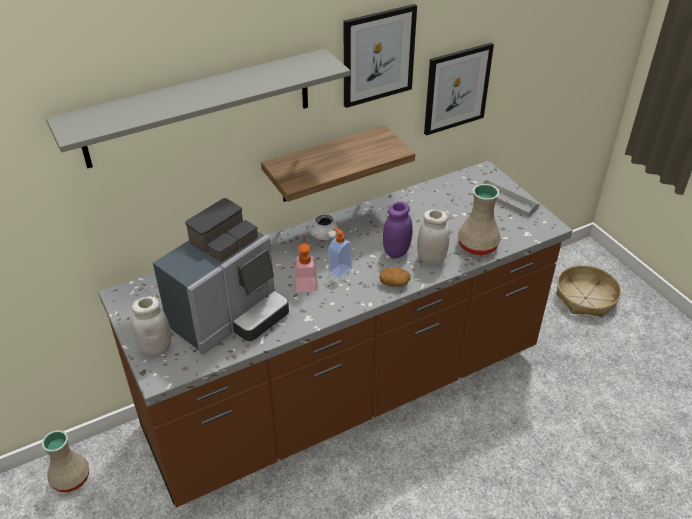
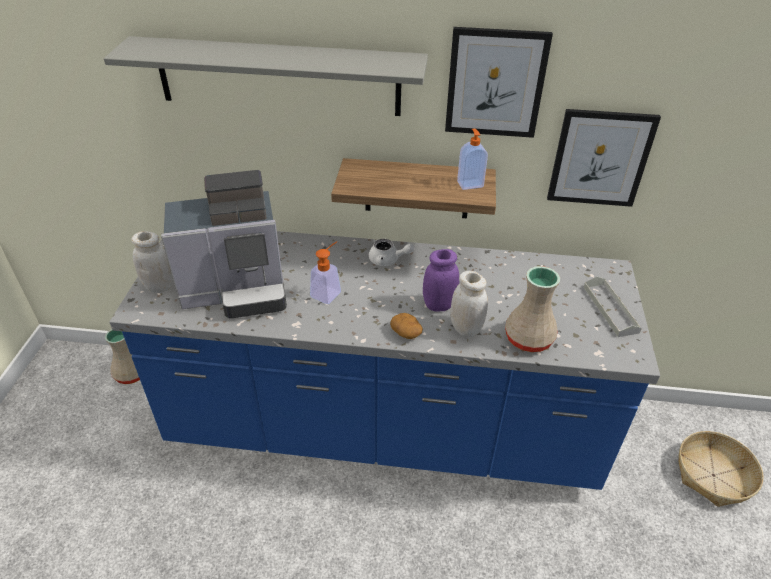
camera: 35 degrees right, 0 degrees up
brown counter [98,160,573,508] -> blue counter [109,231,660,490]
white teapot [306,215,338,240] -> white teapot turned 90 degrees counterclockwise [369,239,414,266]
soap dispenser [328,228,352,279] -> soap dispenser moved to [457,129,488,190]

